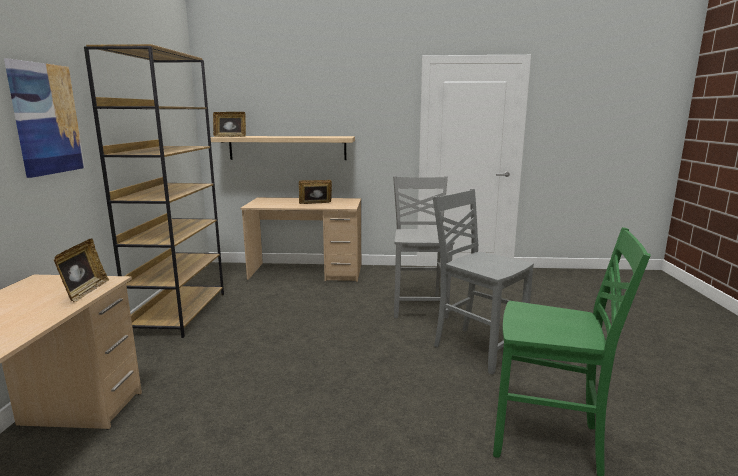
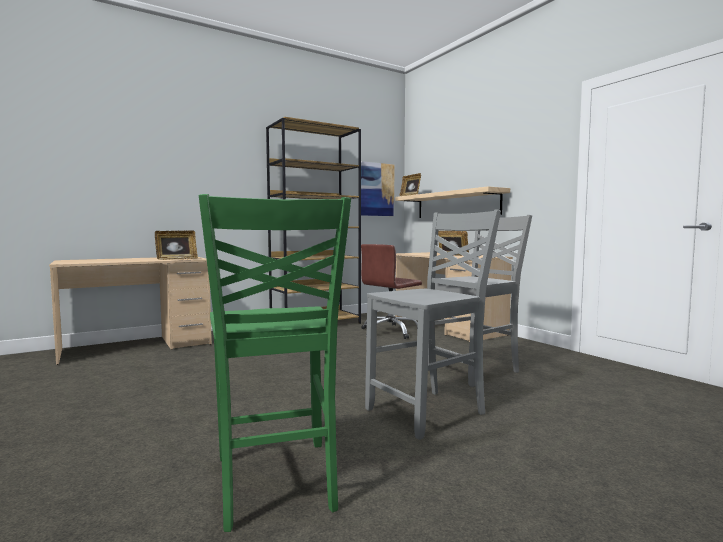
camera: 55 degrees right, 10 degrees down
picture [4,59,85,178] -> picture moved to [361,161,394,216]
grey chair [433,189,534,375] -> grey chair turned 45 degrees clockwise [365,210,501,440]
none -> brown office chair [361,244,422,339]

